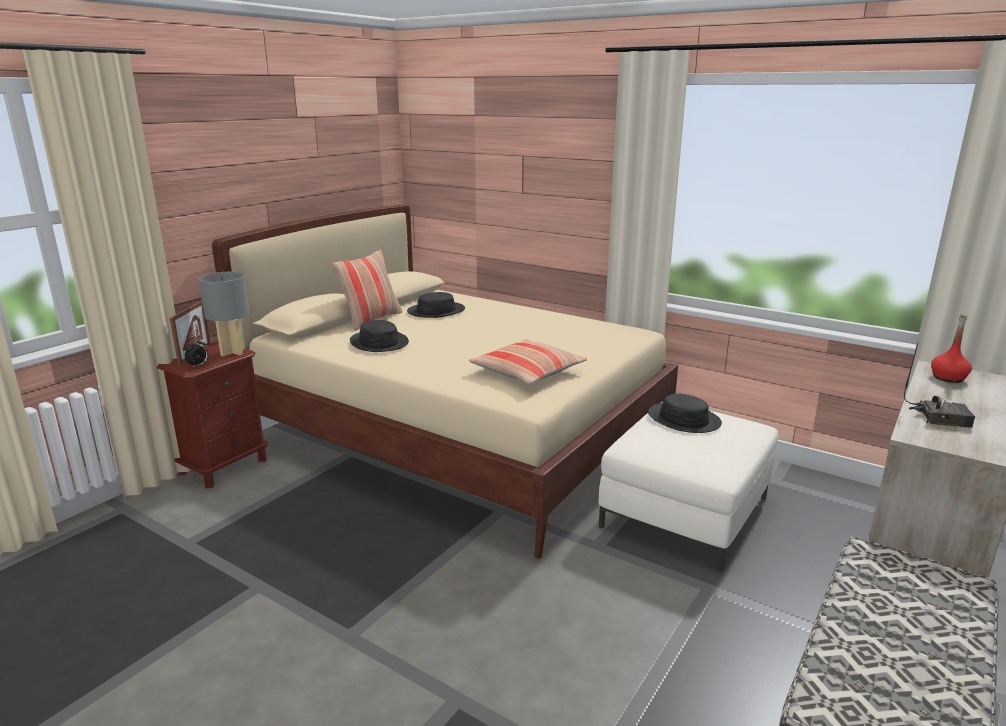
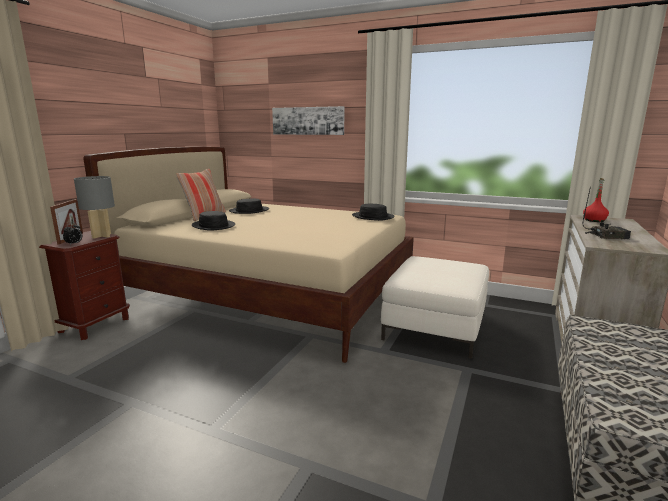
camera: 10 degrees left, 5 degrees down
pillow [469,340,587,384] -> none
black hat [648,394,722,433] -> black hat moved to [352,204,395,221]
none -> picture [272,106,344,135]

